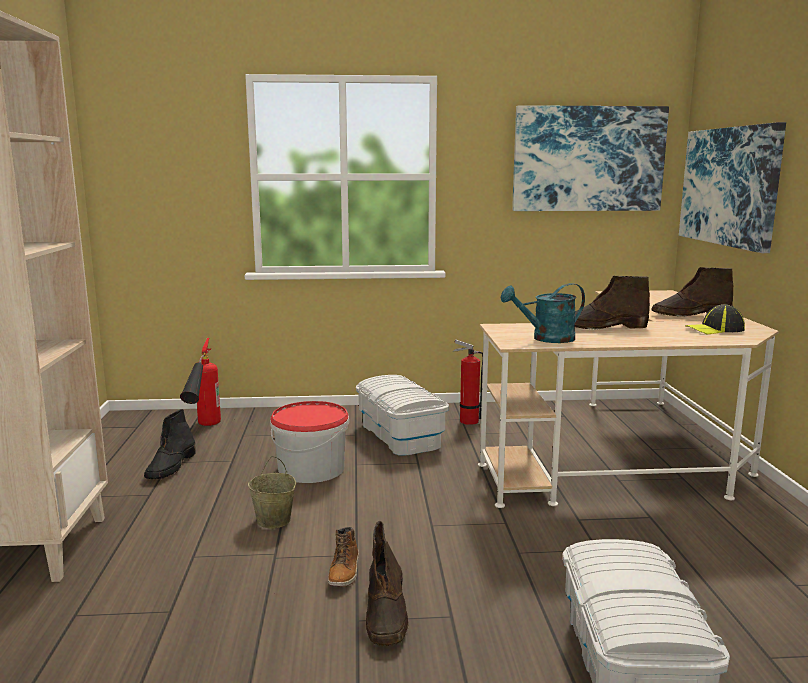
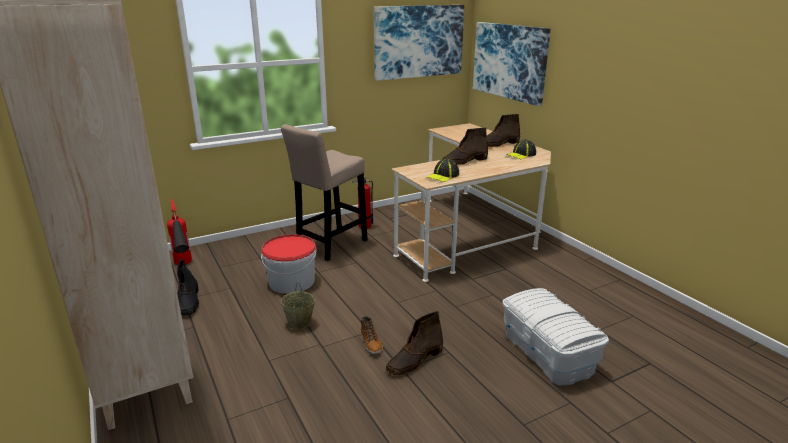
camera: 25 degrees left, 10 degrees up
white storage box [356,375,449,456] -> beige stool [281,124,367,261]
brown boot [366,521,409,646] -> brown boot turned 75 degrees clockwise [386,311,443,375]
turquoise watering can [501,283,585,343] -> cap [427,158,459,182]

